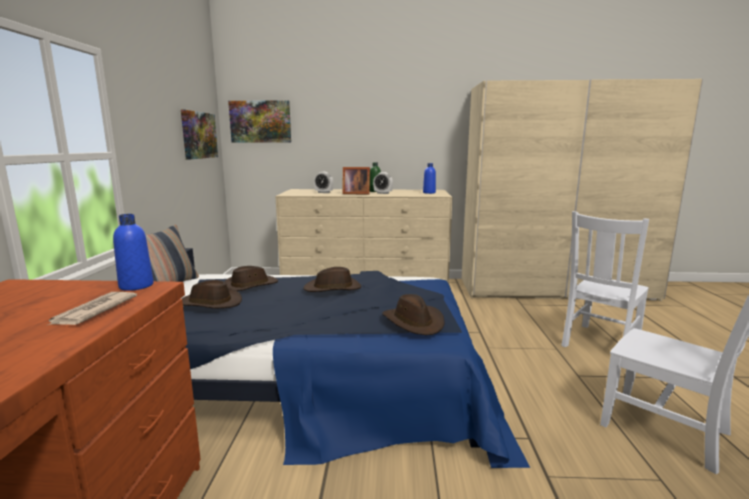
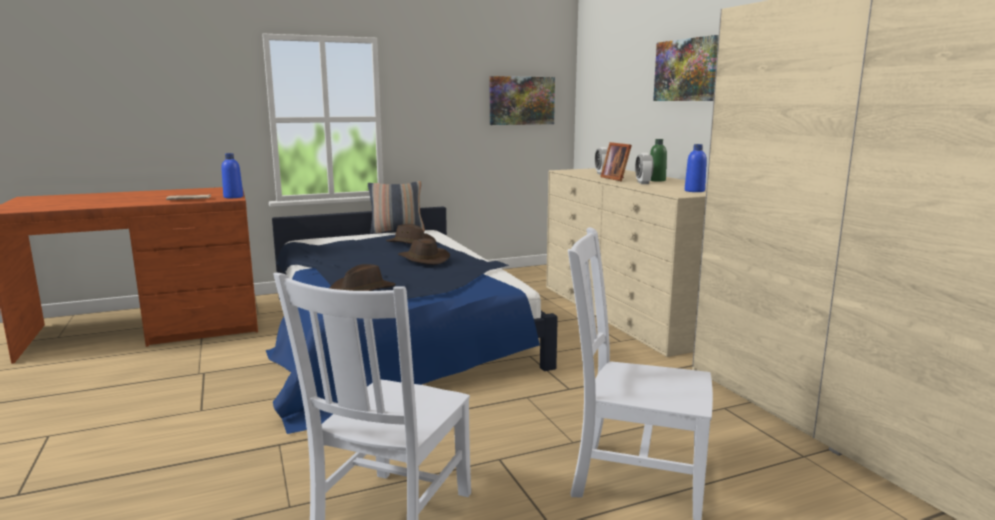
camera: 65 degrees right, 0 degrees up
brown hat [181,280,242,309] -> none
picture [228,100,291,142] -> picture moved to [653,35,719,101]

